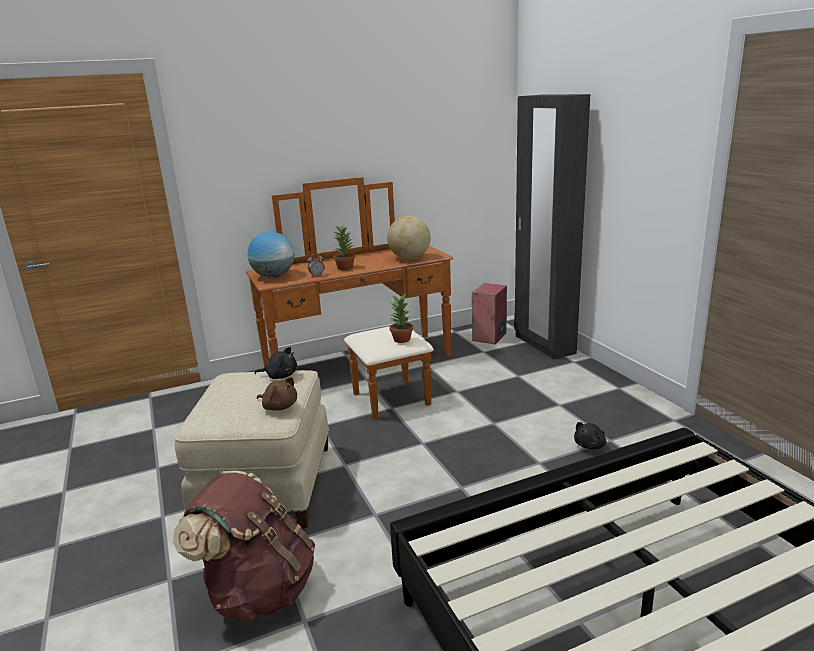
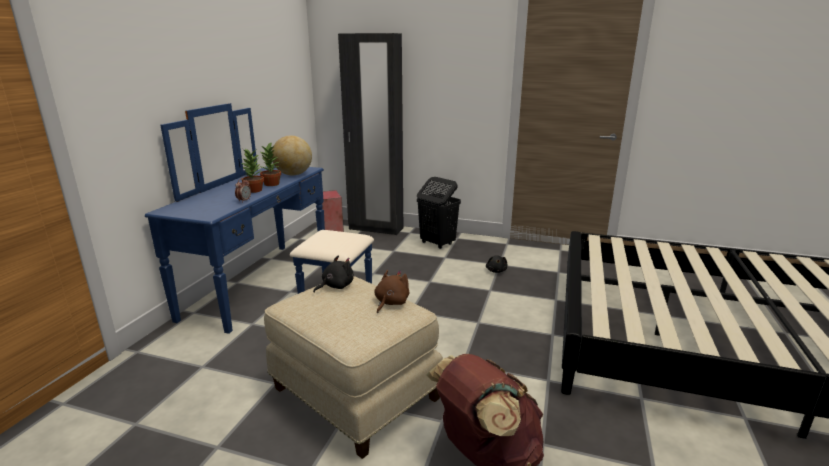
camera: 50 degrees left, 0 degrees up
brown dresser [246,177,453,420] -> blue dresser [145,103,374,334]
globe [247,231,294,278] -> none
brown plush toy [257,377,297,411] -> brown plush toy turned 45 degrees counterclockwise [374,270,410,313]
potted plant [390,294,413,343] -> potted plant moved to [259,143,281,186]
none -> black laundry basket [417,177,461,249]

